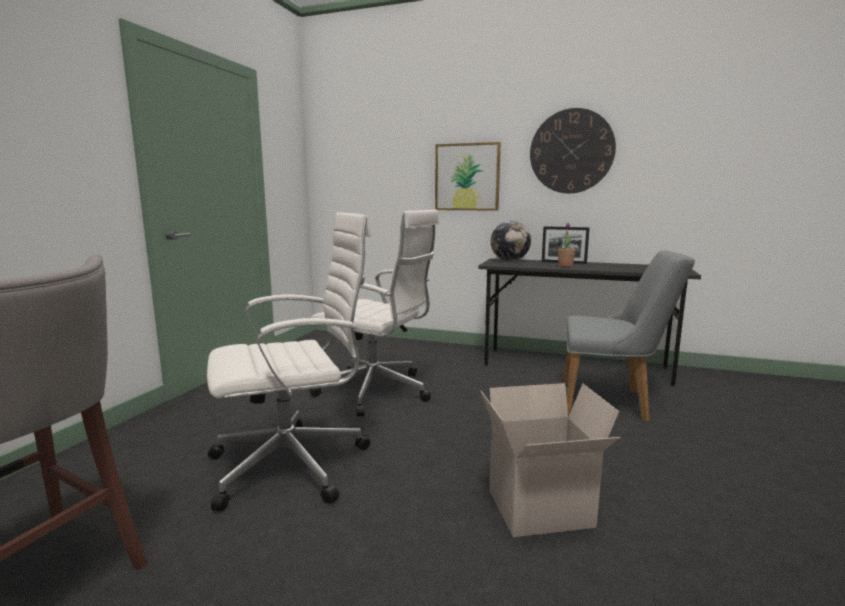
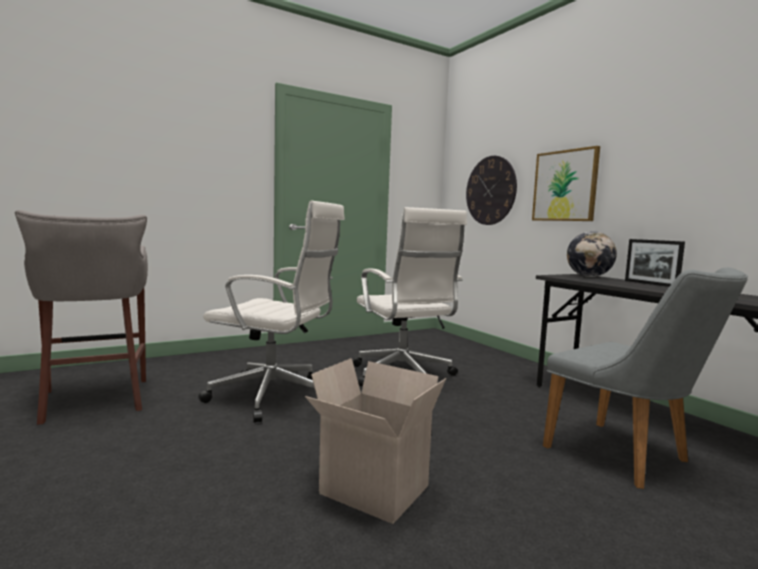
camera: 40 degrees right, 5 degrees down
wall clock [530,108,616,193] -> wall clock moved to [466,156,517,225]
potted plant [558,223,576,267] -> none

